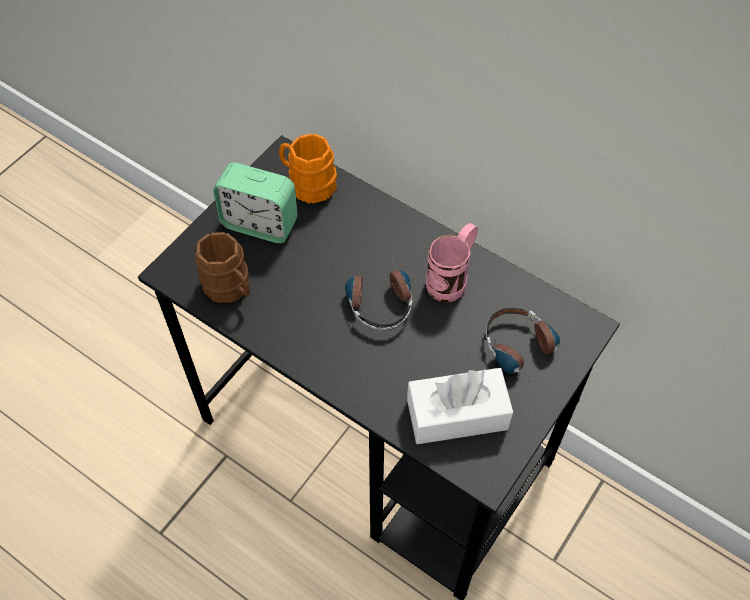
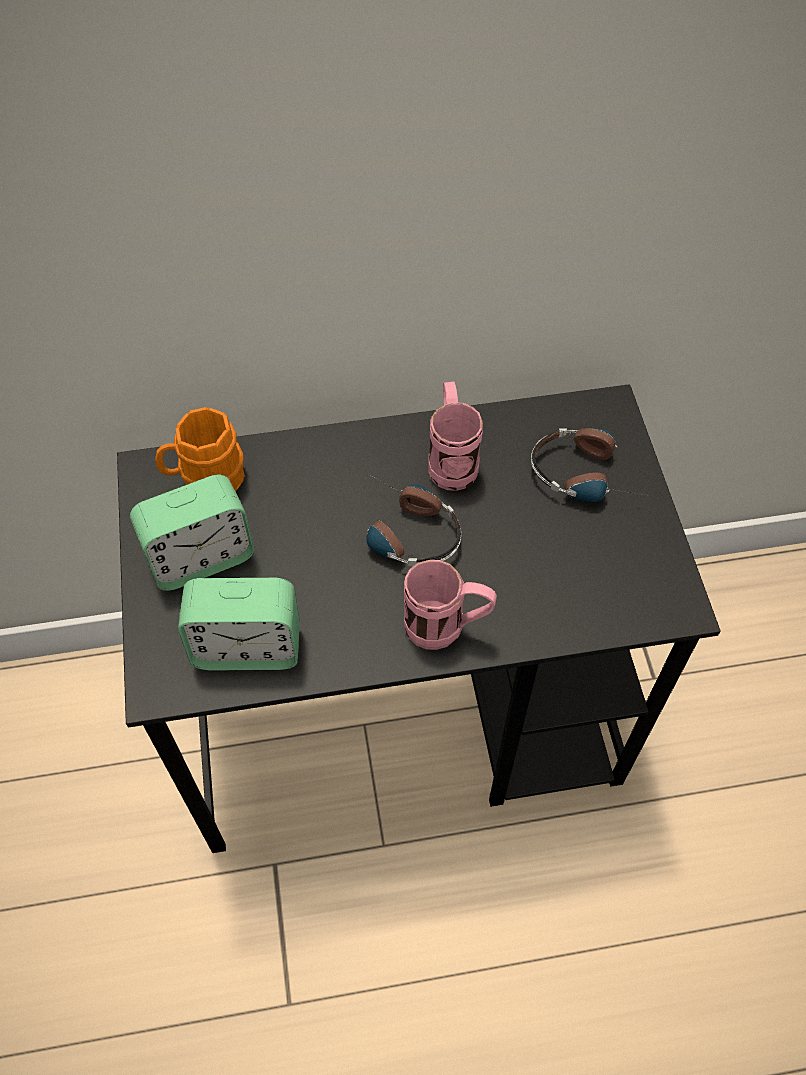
camera: 45 degrees left, 0 degrees up
brown mug [195,232,250,303] -> alarm clock [178,578,300,671]
white tissue box [407,368,513,444] -> none
none -> pink mug [404,560,497,650]

